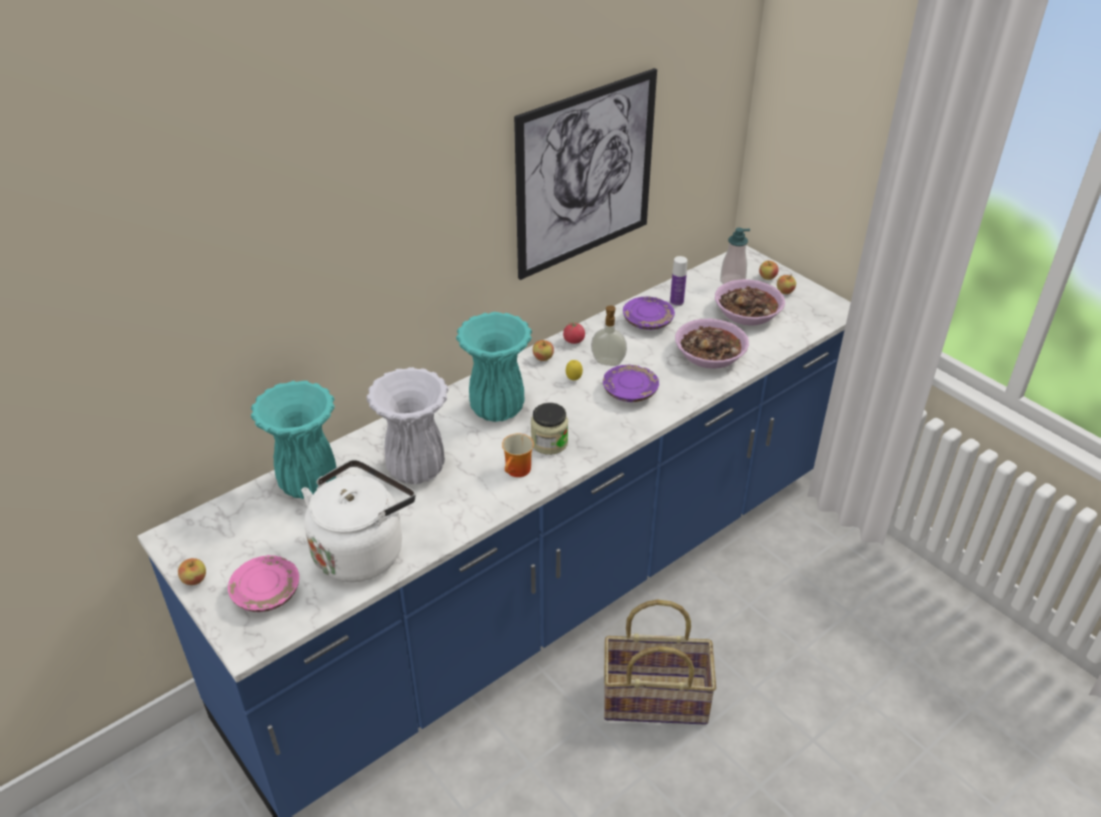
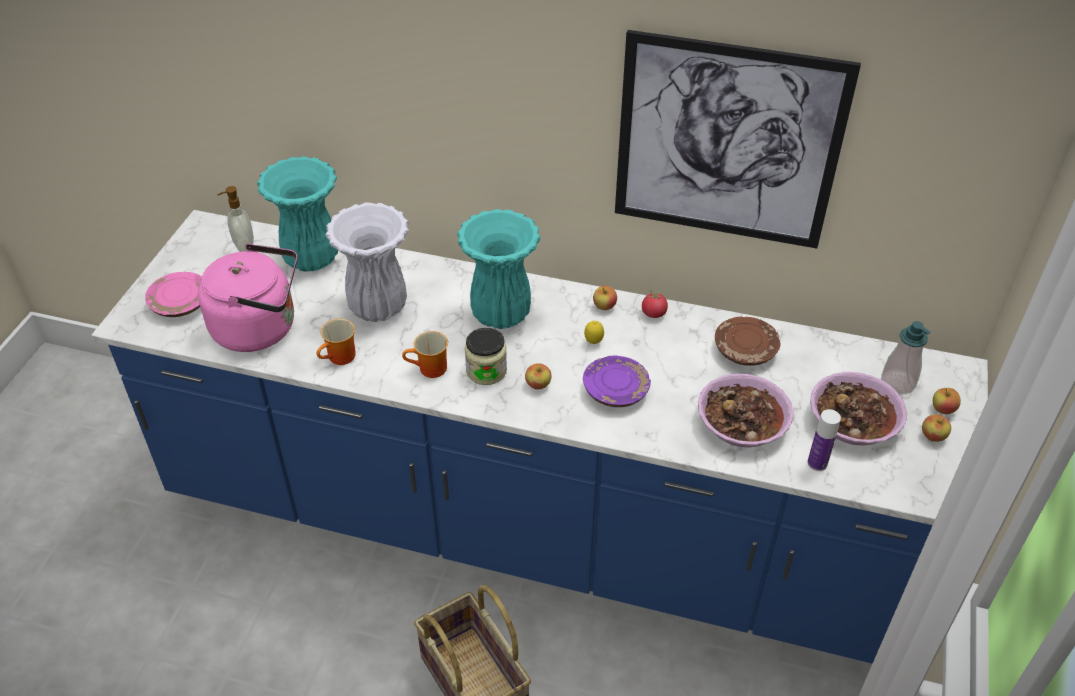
camera: 55 degrees right, 5 degrees up
apple [178,558,206,585] -> apple moved to [525,363,551,390]
white kettle [301,460,415,582] -> pink kettle [198,243,297,352]
soap dispenser [591,306,627,366] -> soap dispenser moved to [217,186,254,252]
purple plate [623,296,675,330] -> brown plate [715,317,781,366]
bottle [670,256,688,306] -> bottle moved to [807,409,841,471]
none -> mug [317,318,356,365]

